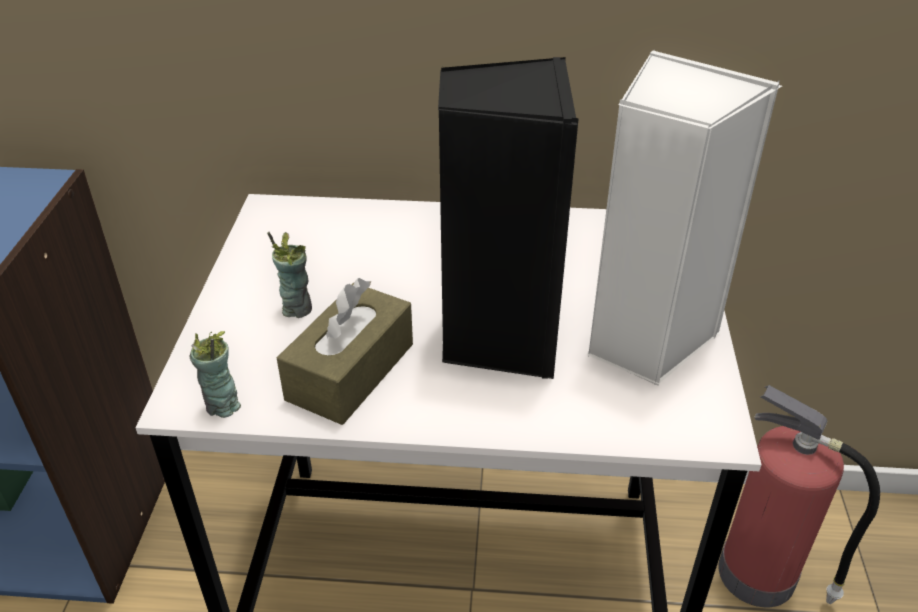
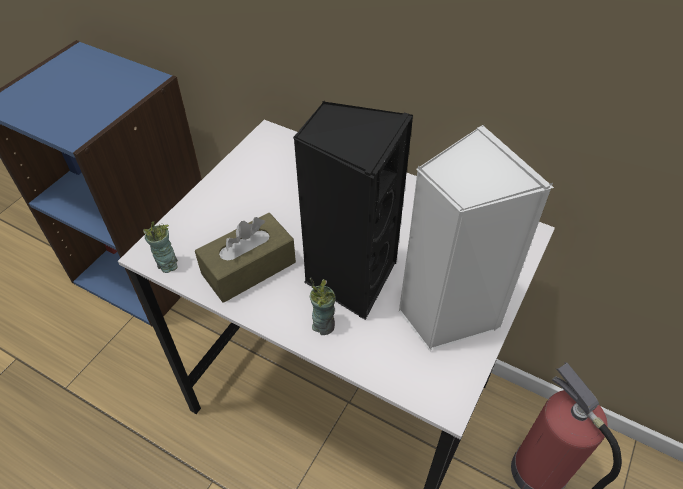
camera: 25 degrees right, 10 degrees up
cup [267,232,312,318] -> cup moved to [310,278,336,335]

